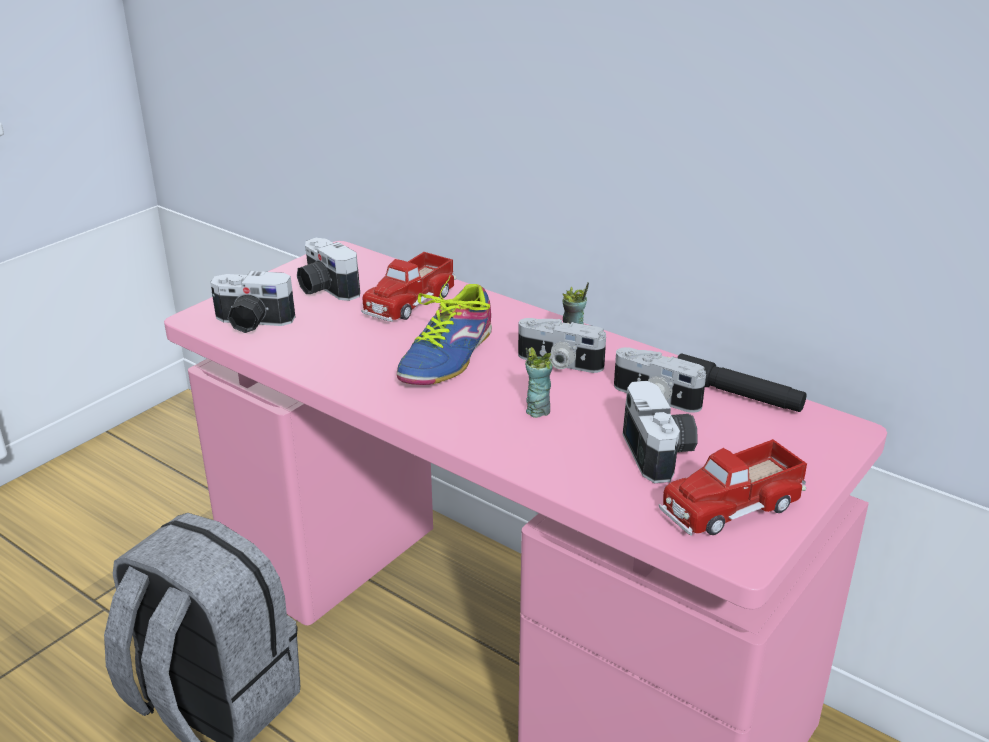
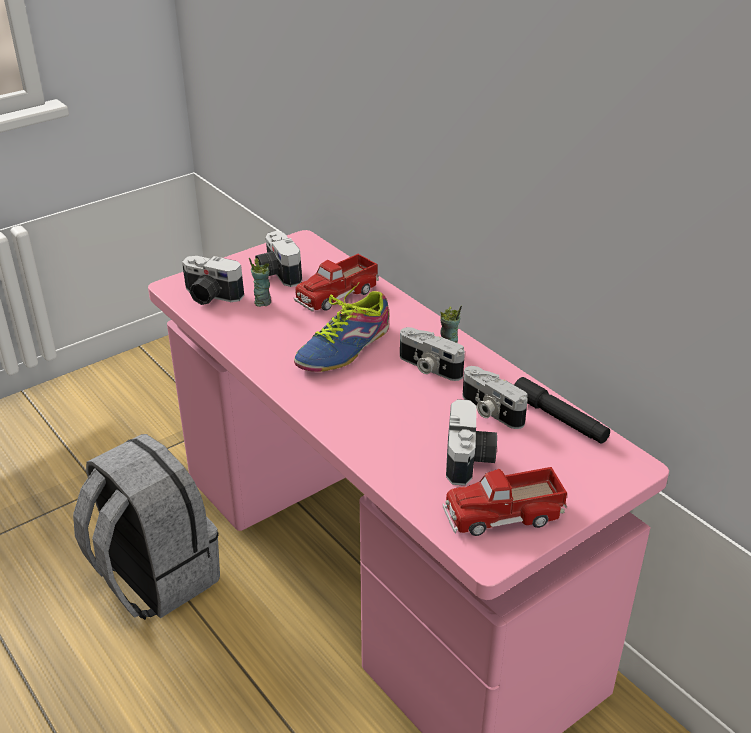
camera: 15 degrees right, 5 degrees up
cup [525,347,553,418] -> cup moved to [249,257,271,307]

